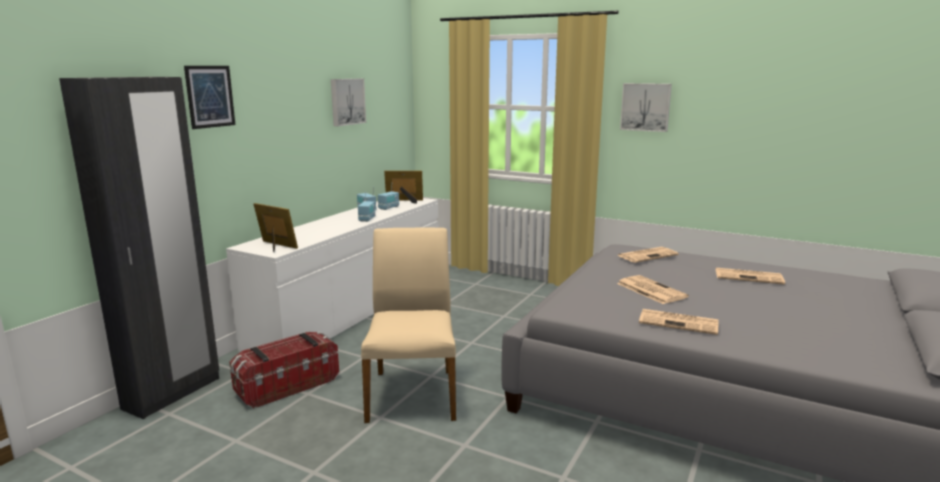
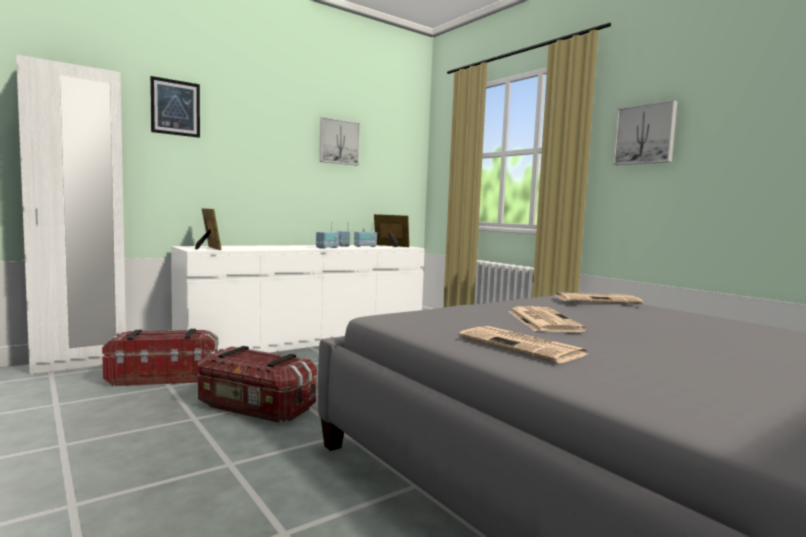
camera: 25 degrees right, 10 degrees down
black wardrobe [59,77,219,419] -> white wardrobe [16,55,126,374]
beige chair [361,227,456,423] -> storage box [198,346,317,423]
newspaper [715,268,785,285] -> none

